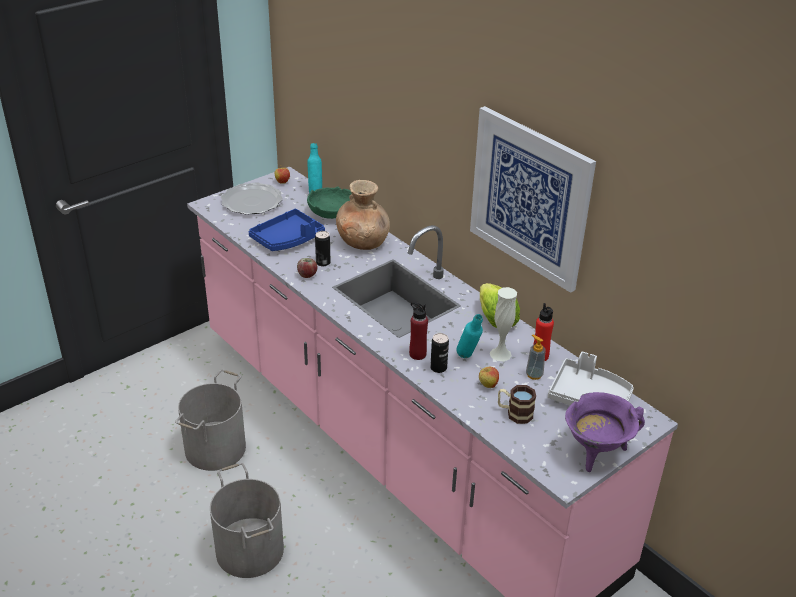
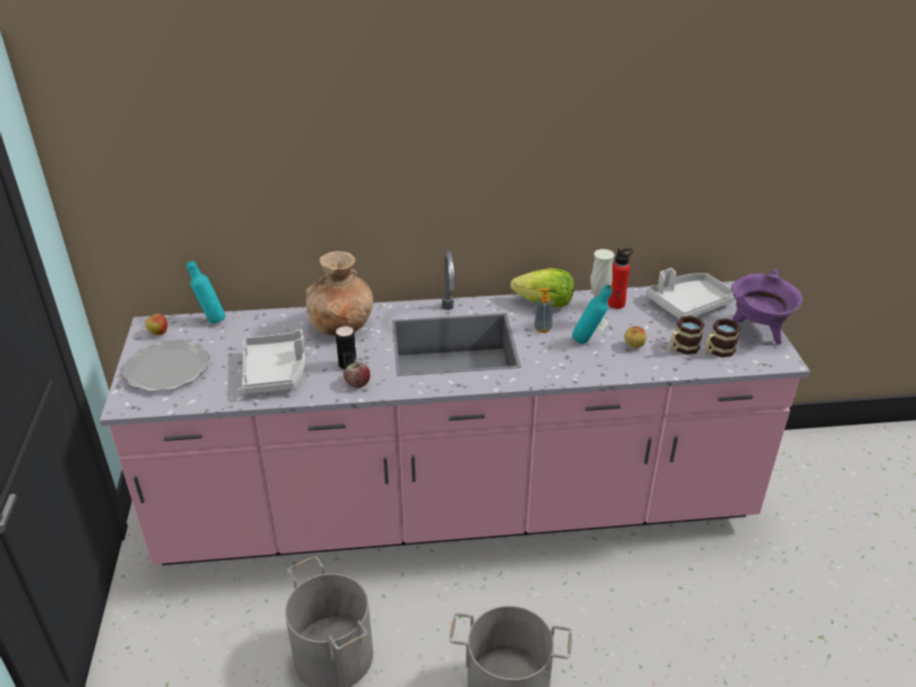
camera: 55 degrees left, 0 degrees up
blue tray [248,209,325,251] -> grey tray [242,329,305,394]
green bowl [307,186,352,219] -> none
red bottle [409,302,428,360] -> none
can [430,333,449,373] -> none
picture [470,106,596,293] -> none
soap dispenser [526,334,546,380] -> soap dispenser moved to [534,288,553,333]
none -> mug [705,318,741,358]

